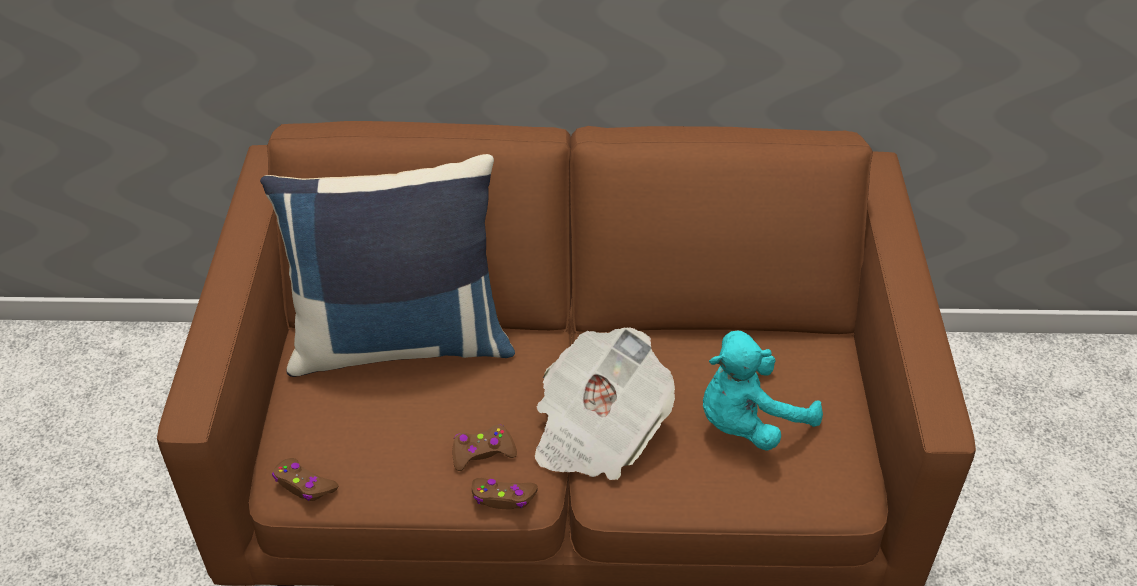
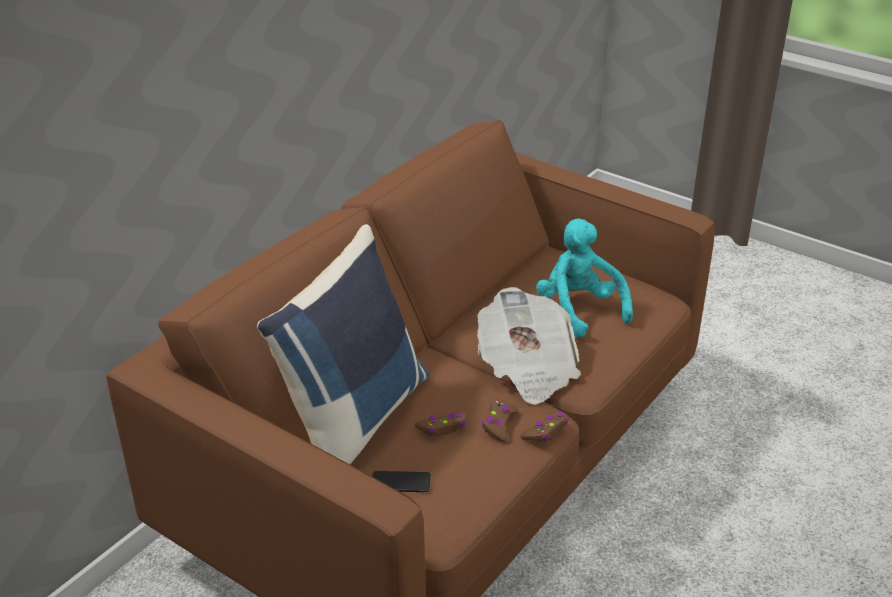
camera: 55 degrees left, 10 degrees down
brown game controller [272,458,339,501] -> brown game controller moved to [415,411,467,436]
turquoise plush toy [703,330,823,451] -> turquoise plush toy turned 150 degrees clockwise [536,219,633,338]
none -> phone [372,471,430,492]

